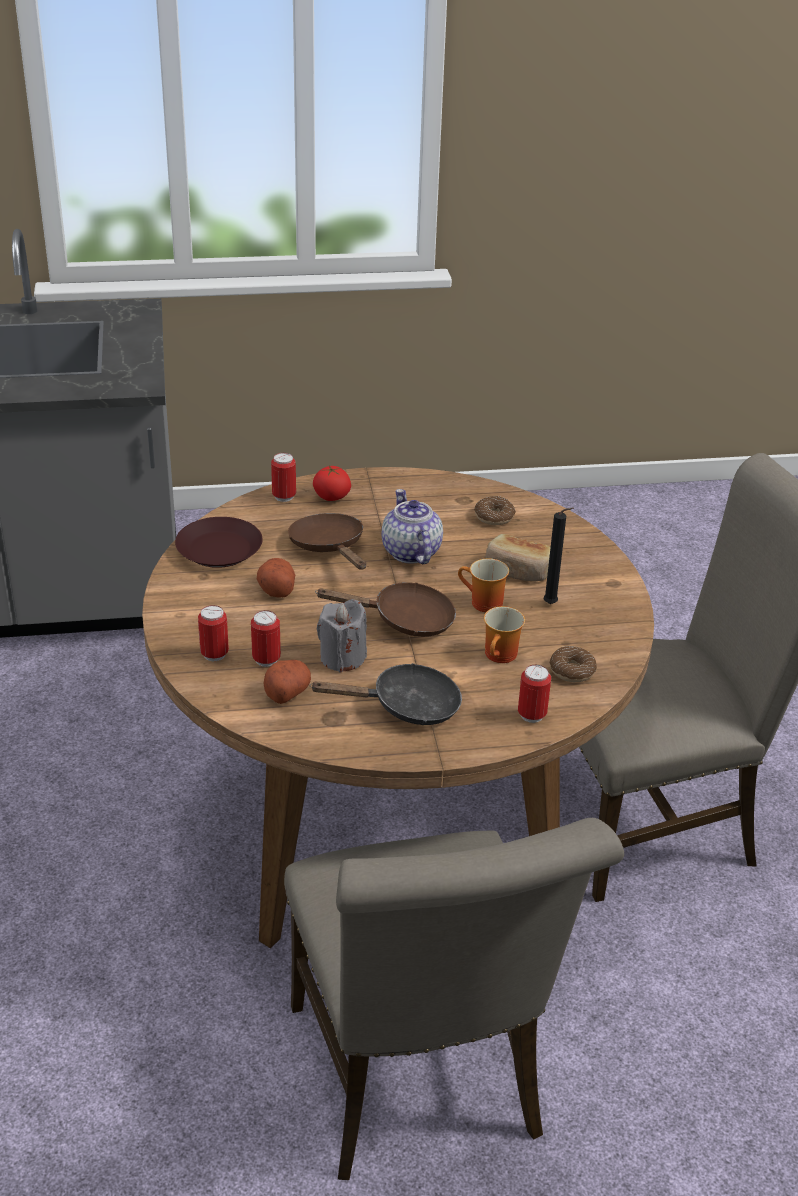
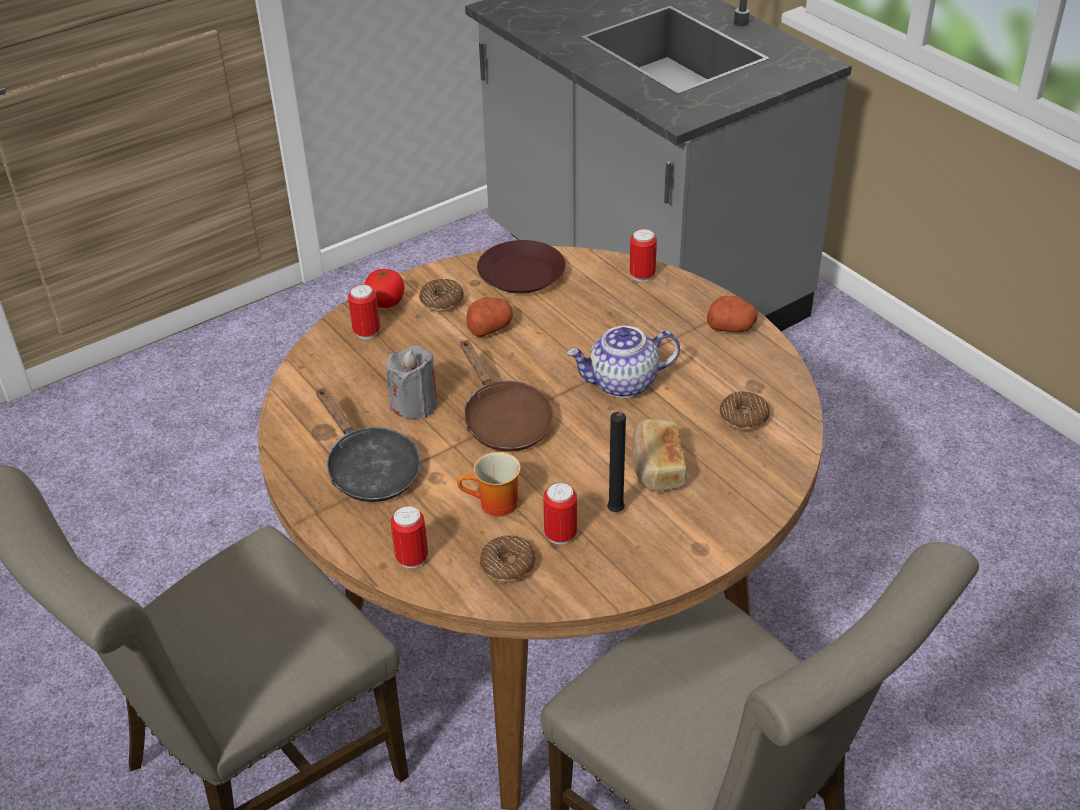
camera: 65 degrees right, 5 degrees up
can [251,610,281,667] -> can moved to [543,482,577,544]
potato [263,660,311,704] -> potato moved to [707,296,758,332]
brown frying pan [288,513,366,570] -> none
tomato [313,465,351,501] -> tomato moved to [365,269,405,308]
teapot [382,489,443,564] -> teapot turned 150 degrees counterclockwise [567,326,680,398]
mug [458,559,509,612] -> none
none -> donut [419,279,464,312]

